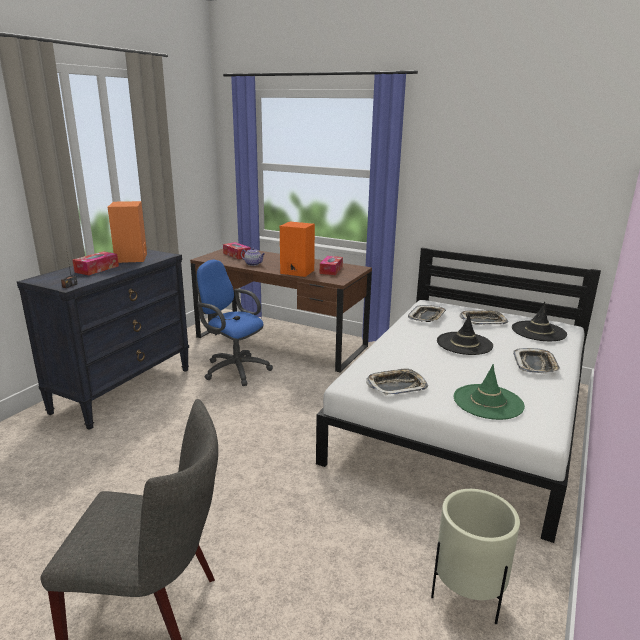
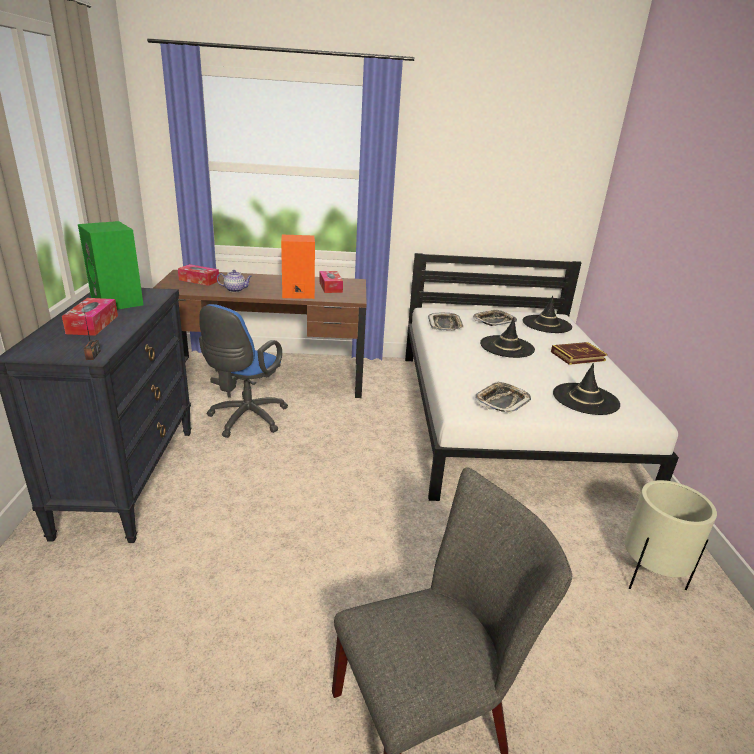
camera: 30 degrees left, 5 degrees up
orange speaker [108,201,147,263] -> green speaker [78,221,144,310]
blue office chair [196,259,273,386] -> blue office chair turned 75 degrees counterclockwise [199,304,288,438]
green hat [454,364,525,420] -> black hat [553,363,620,415]
tray [513,348,561,373] -> book [551,342,607,365]

